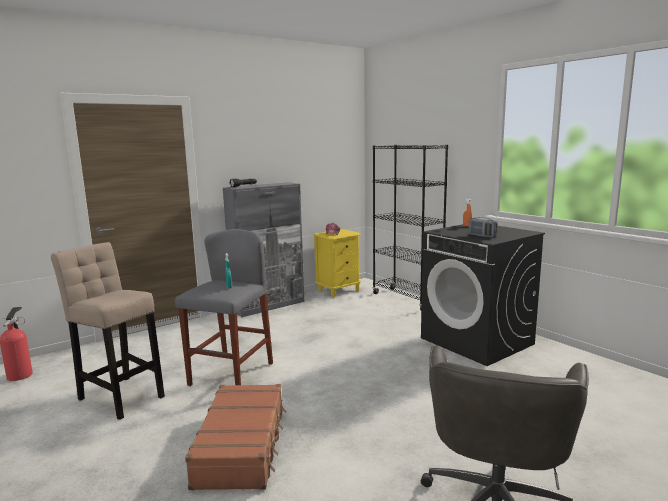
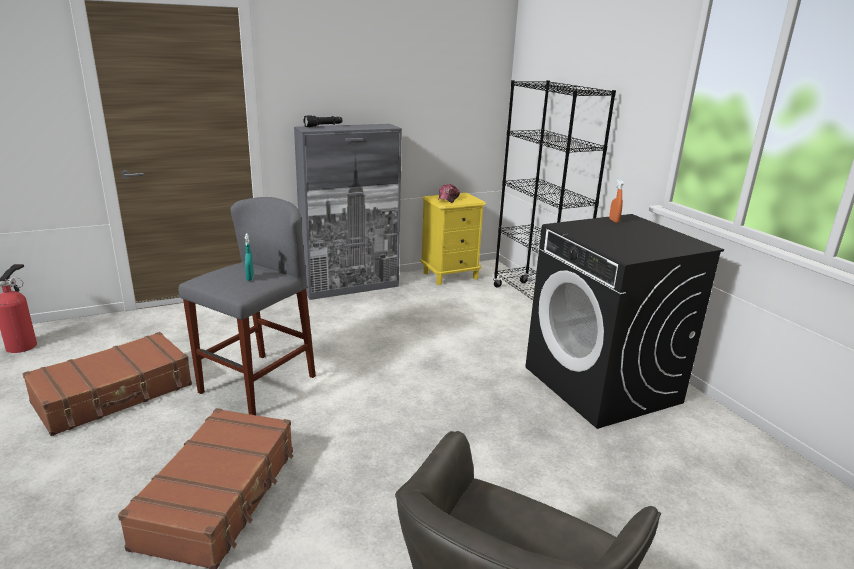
camera: 10 degrees right, 10 degrees up
beige stool [51,242,165,420] -> brown suitcase [22,332,192,436]
radio [469,217,498,238] -> none

